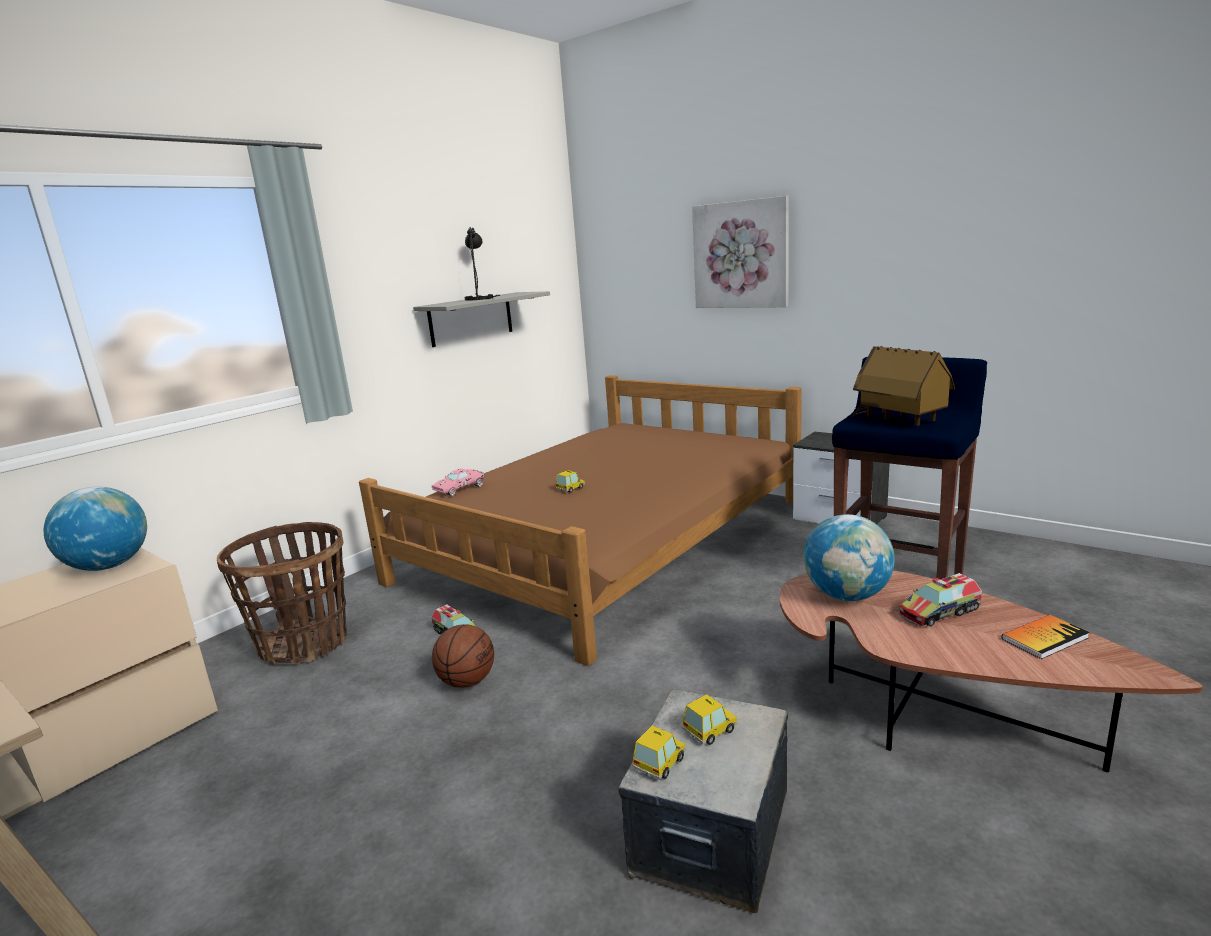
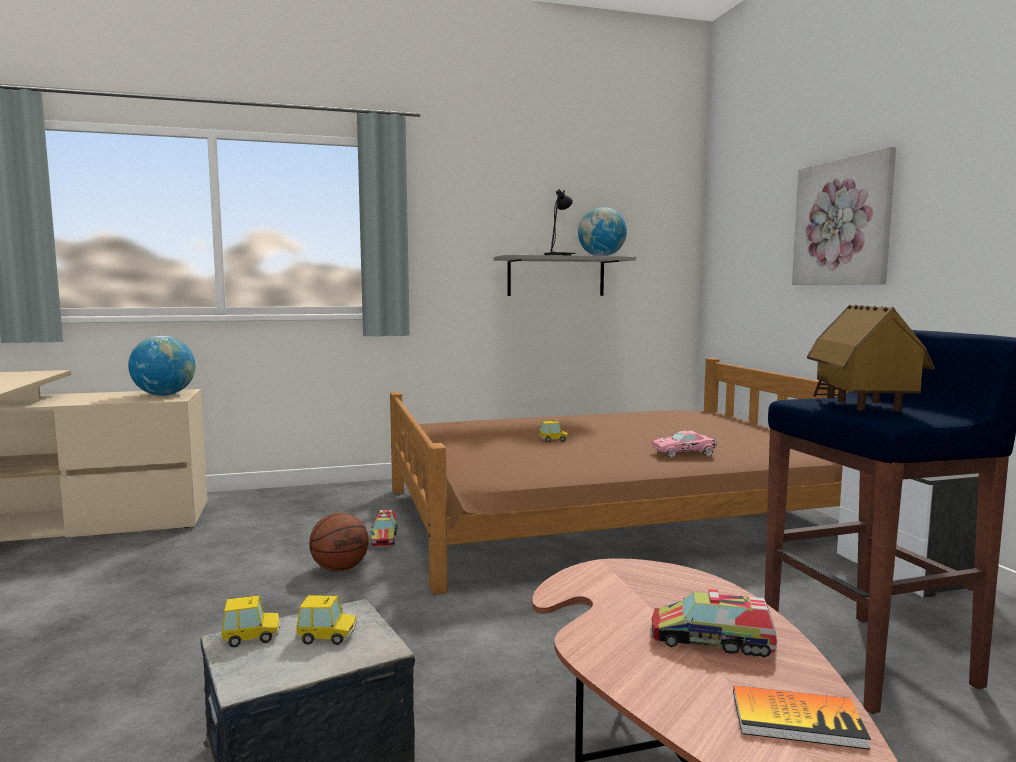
camera: 35 degrees right, 10 degrees down
basket [217,522,347,664] -> none
pink toy car [432,468,484,496] -> pink toy car moved to [652,431,717,458]
globe [804,514,895,601] -> globe moved to [578,207,627,256]

